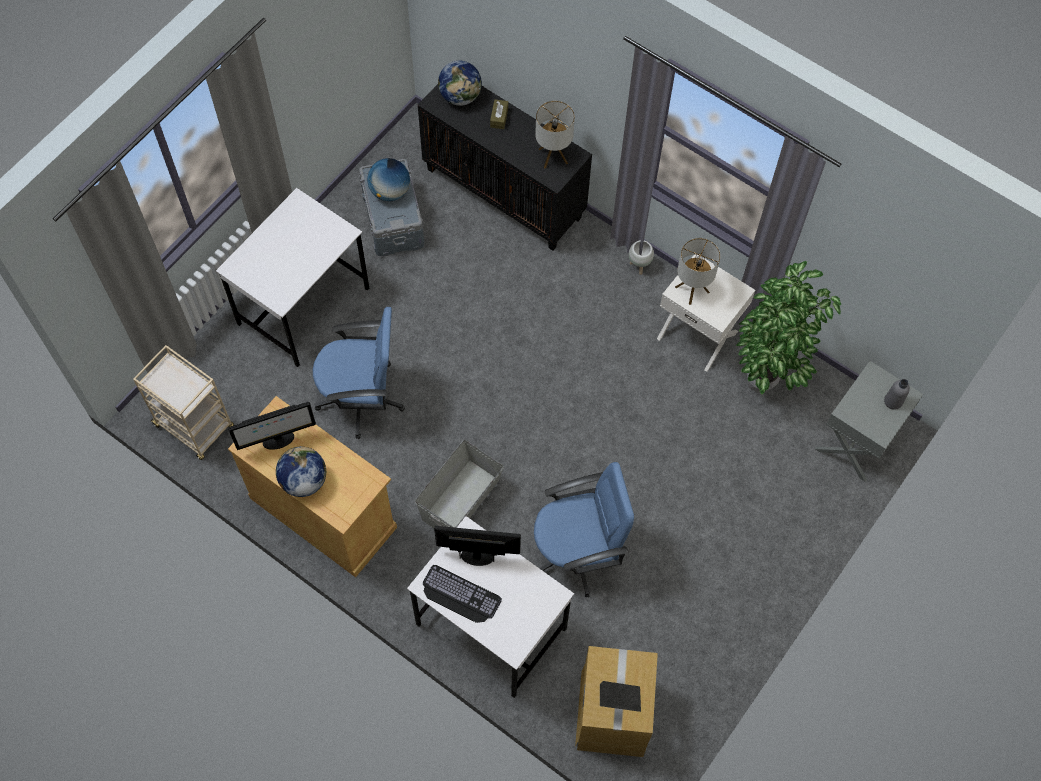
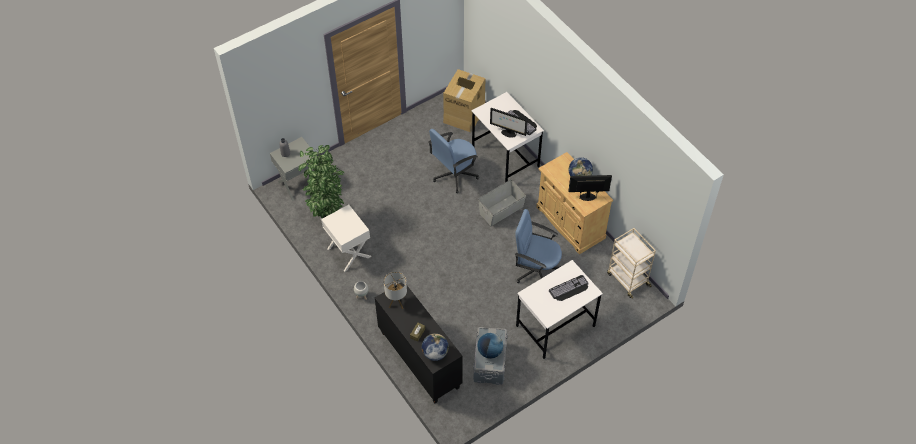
camera: 160 degrees left, 10 degrees down
blue office chair [534,462,634,597] -> blue office chair turned 45 degrees counterclockwise [428,129,479,193]
table lamp [675,238,721,305] -> none
none -> keyboard [549,275,588,301]

